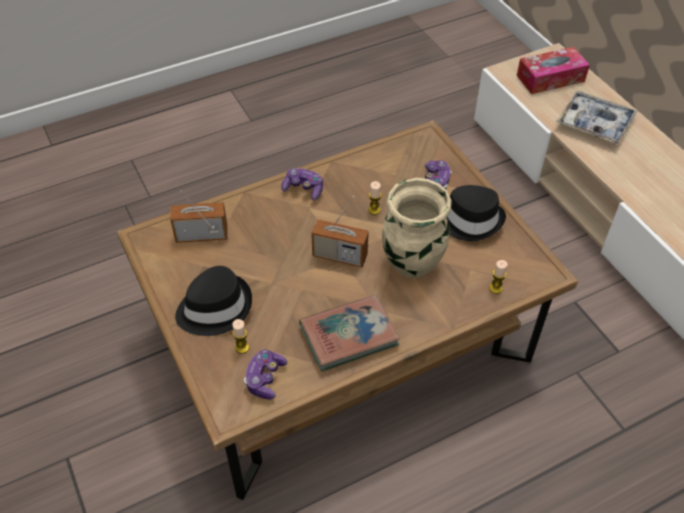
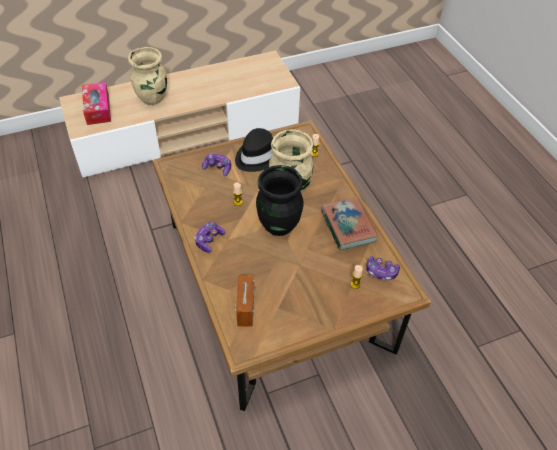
camera: 85 degrees left, 0 degrees up
black hat [175,266,252,336] -> none
radio [311,196,369,268] -> black vase [256,165,304,236]
tray [556,91,637,145] -> beige vase [128,47,167,105]

